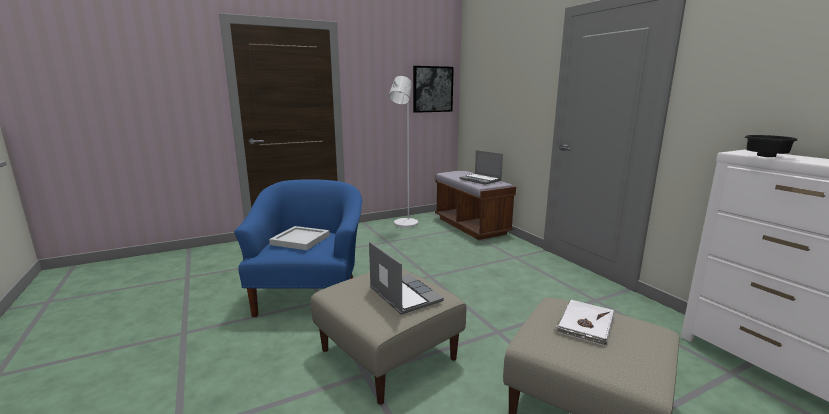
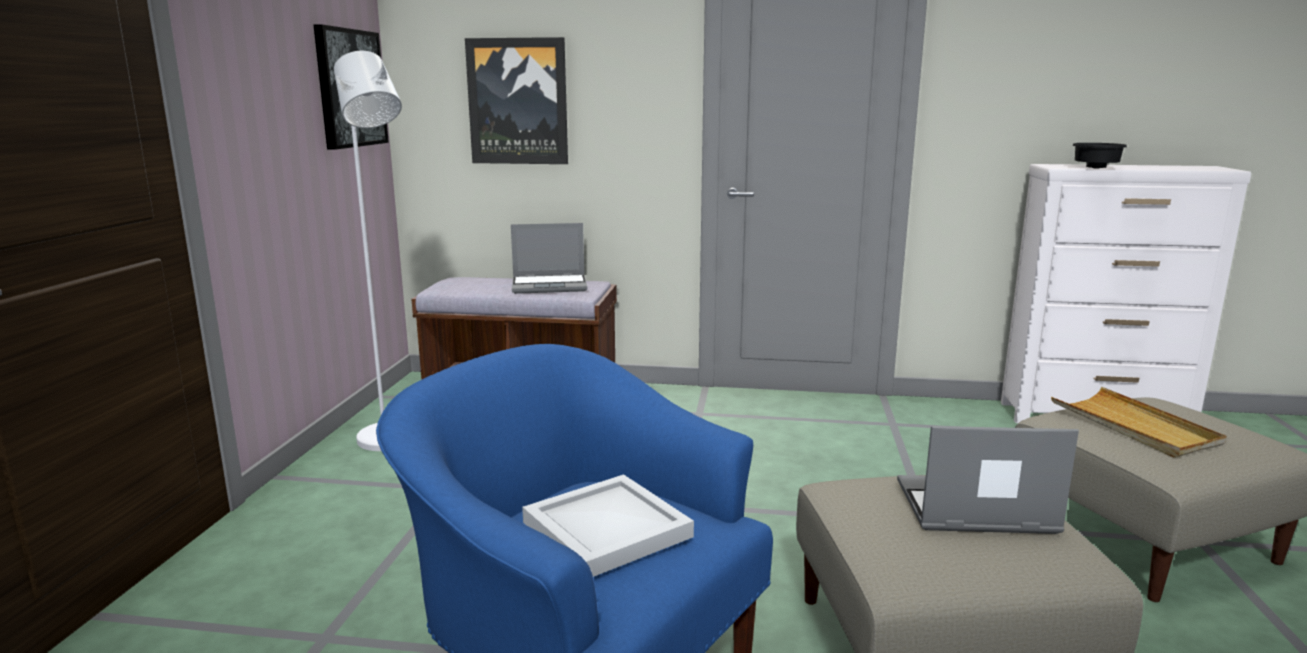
camera: 55 degrees left, 0 degrees up
white book [554,300,614,346] -> beige tray [1051,387,1226,458]
none -> picture [465,37,568,164]

